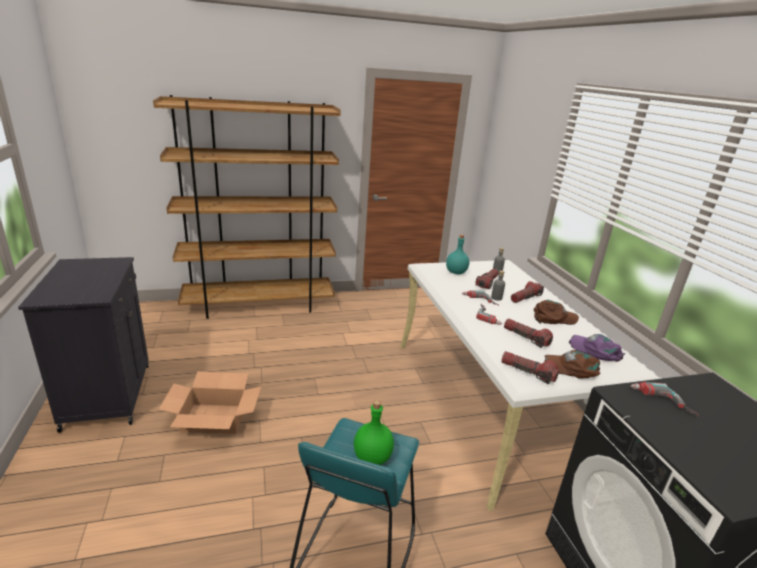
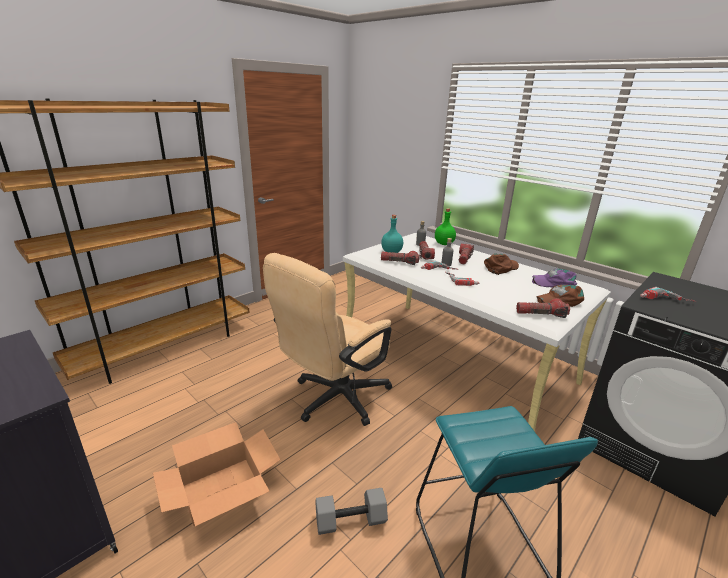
camera: 30 degrees left, 0 degrees up
green bottle [354,400,394,465] -> green bottle moved to [435,208,456,245]
flashlight [504,318,553,348] -> flashlight moved to [381,251,419,265]
none -> beige office chair [263,253,392,426]
none -> grey dumbbell [315,488,388,535]

